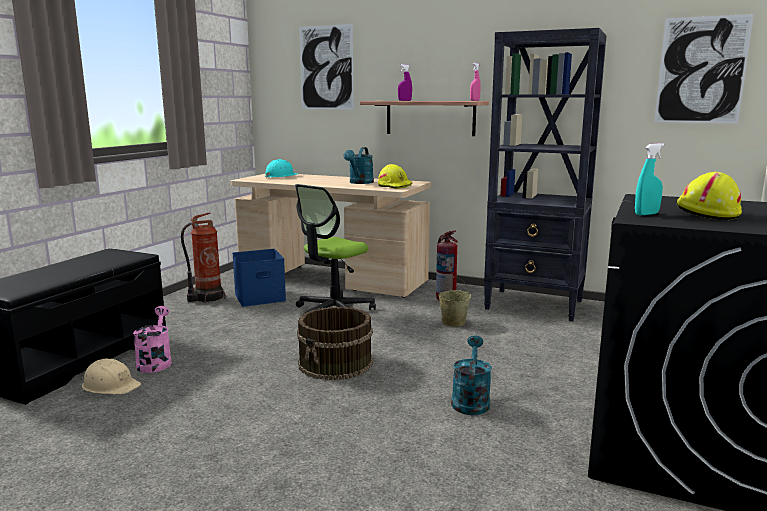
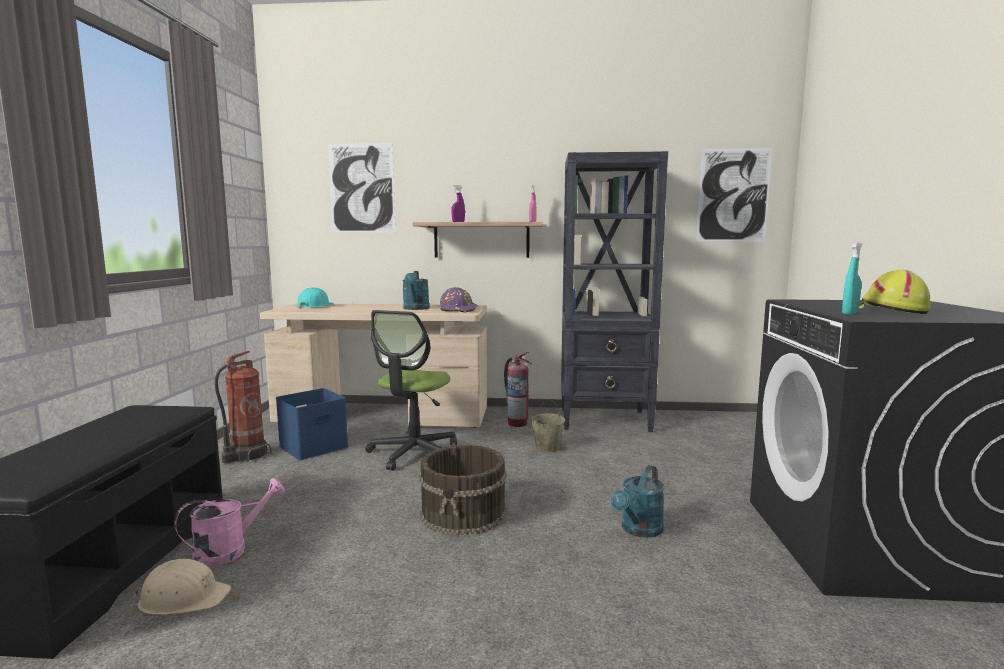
camera: 20 degrees left, 5 degrees down
pink watering can [133,306,172,373] -> pink watering can turned 75 degrees clockwise [174,478,285,567]
yellow hard hat [378,164,413,189] -> purple hard hat [440,287,478,313]
turquoise watering can [451,335,492,415] -> turquoise watering can turned 135 degrees counterclockwise [611,465,664,538]

